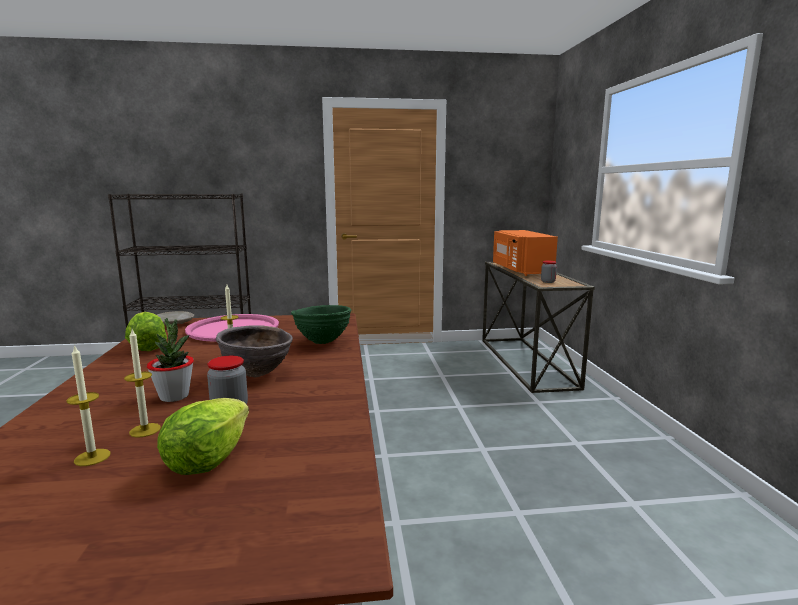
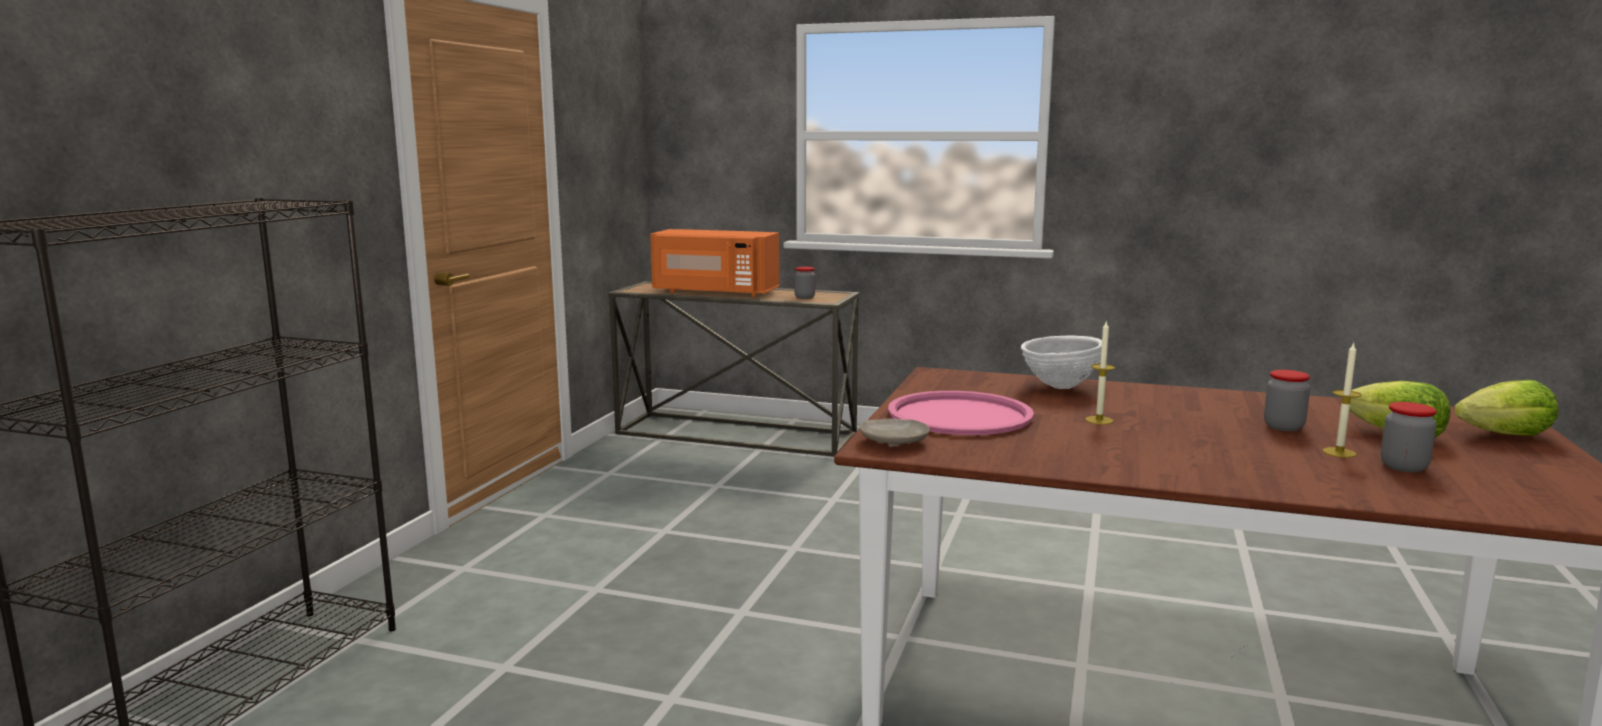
camera: 65 degrees left, 0 degrees up
candle [66,344,111,466] -> jar [1381,402,1437,473]
lettuce [125,312,167,351] -> lettuce moved to [1454,380,1558,436]
potted plant [147,318,194,402] -> none
brown bowl [216,325,293,377] -> none
green bowl [291,305,351,344] -> white bowl [1021,336,1102,389]

